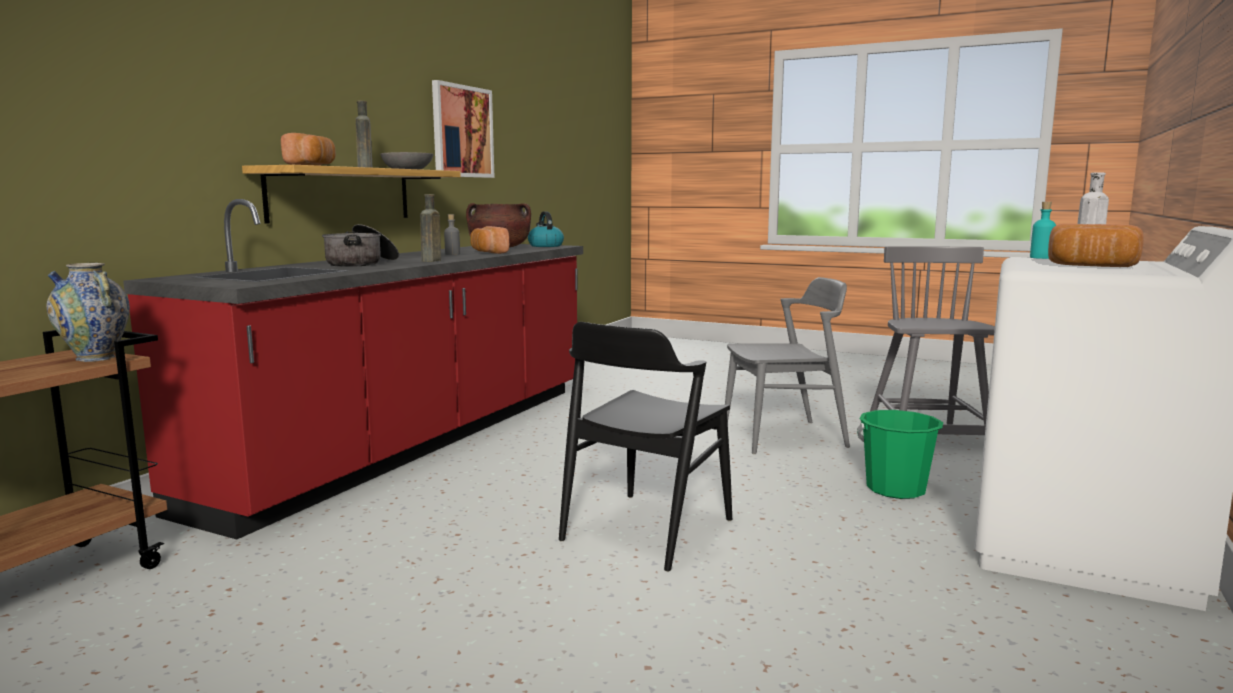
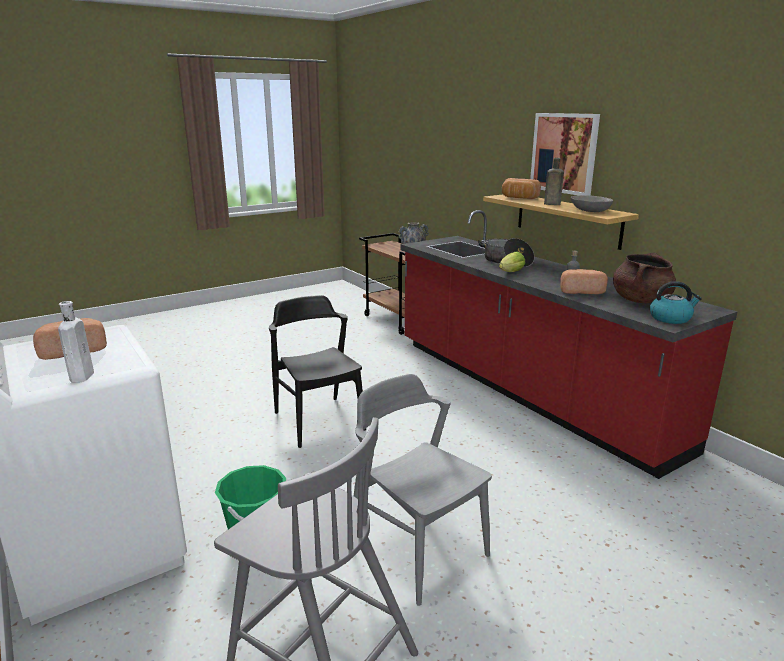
camera: 120 degrees right, 10 degrees up
brown bottle [420,194,441,262] -> lettuce [499,251,525,272]
picture [432,80,495,178] -> picture moved to [530,113,600,196]
grey chair [725,277,850,454] -> grey chair turned 120 degrees clockwise [354,374,492,606]
turquoise bottle [1030,202,1056,259] -> none

